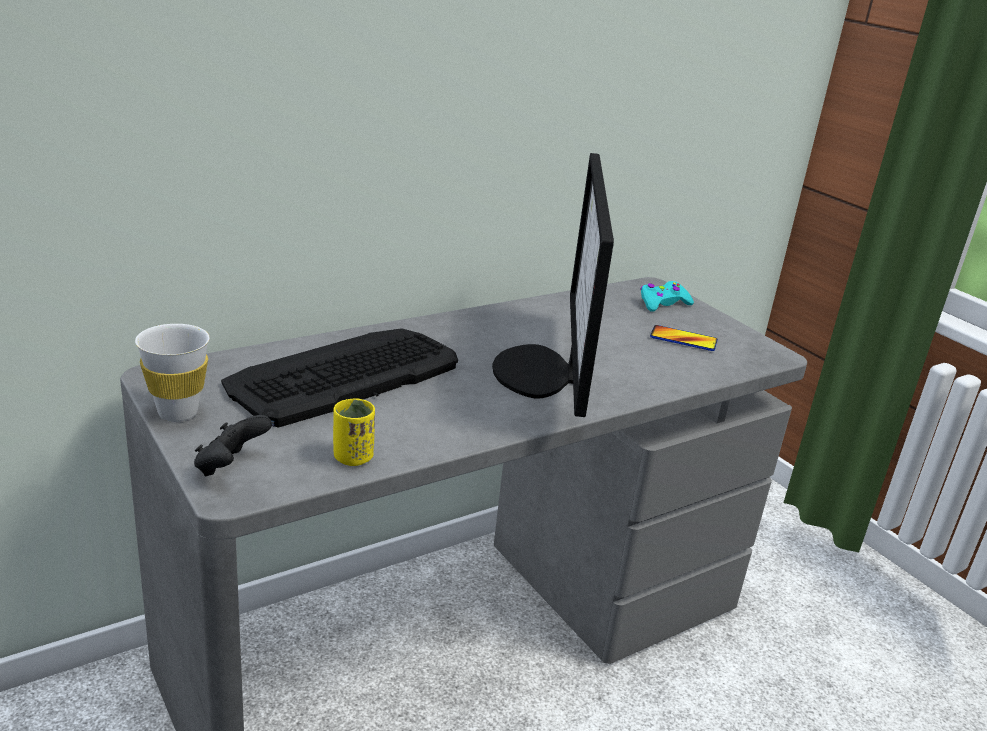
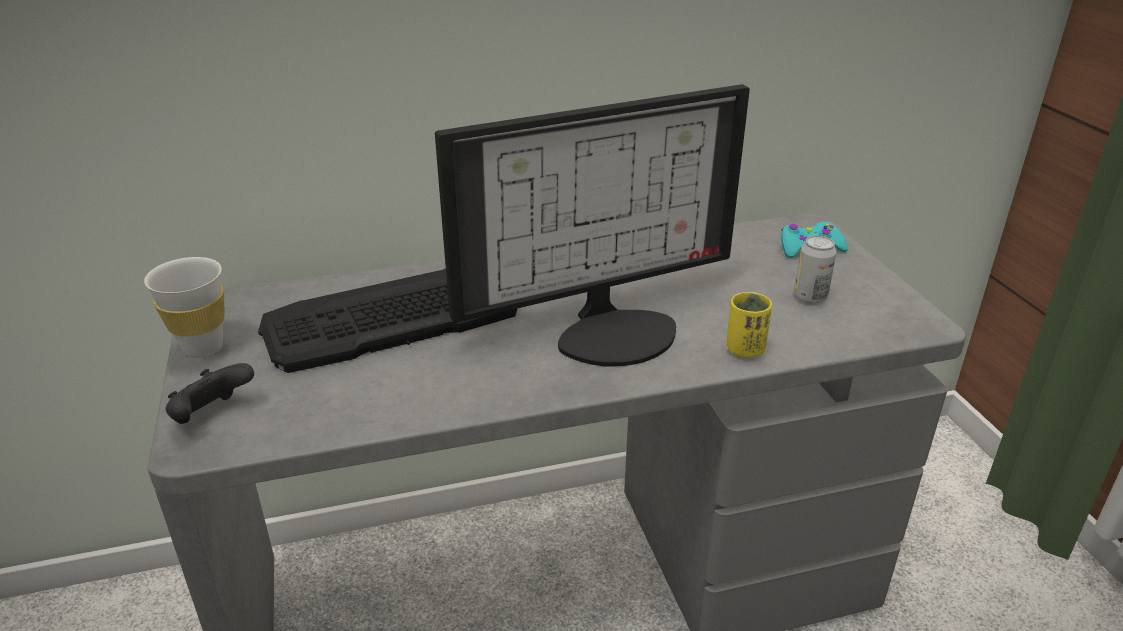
camera: 20 degrees right, 5 degrees up
yellow cup [333,398,375,466] -> yellow cup moved to [727,292,772,358]
monitor [492,153,614,417] -> monitor turned 135 degrees counterclockwise [435,84,750,367]
phone [650,325,718,351] -> can [794,236,837,303]

